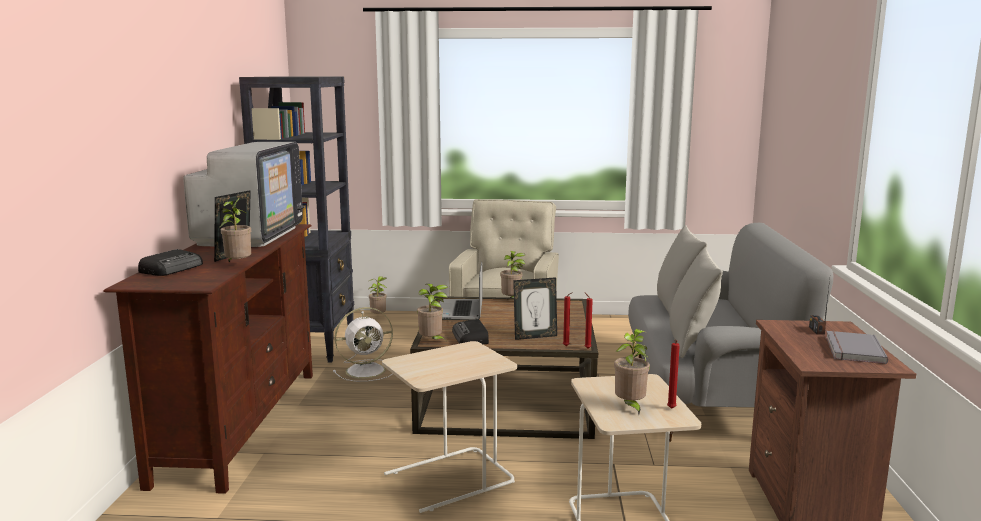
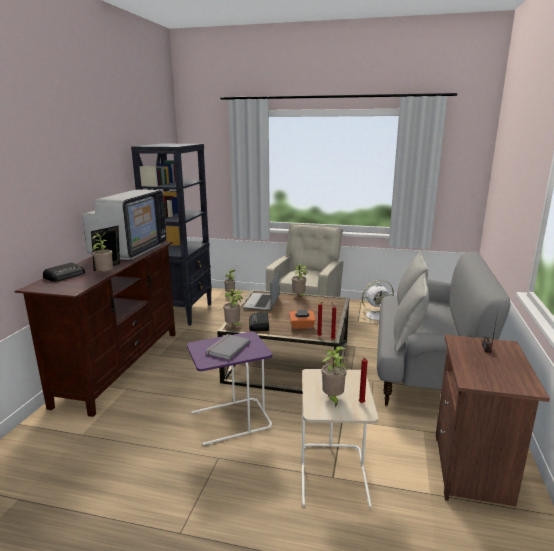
camera: 10 degrees right, 5 degrees up
white fan [333,307,393,382] -> white fan moved to [358,280,394,323]
beige side table [382,341,517,513] -> purple side table [187,332,272,445]
picture frame [513,277,557,340] -> orange tissue box [289,310,316,329]
grey book [826,331,888,364] -> grey book moved to [205,334,251,360]

